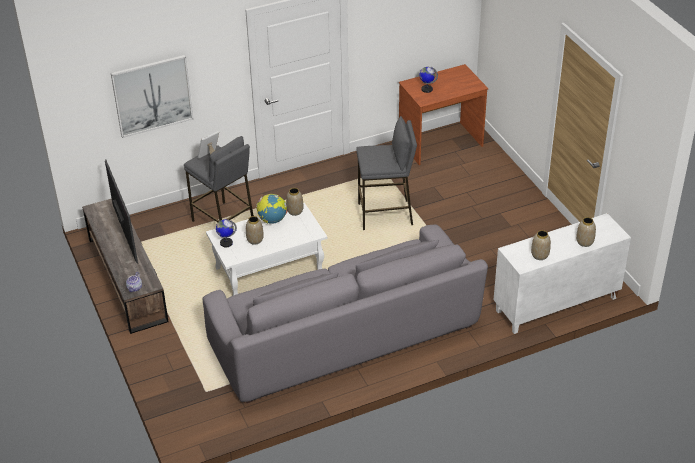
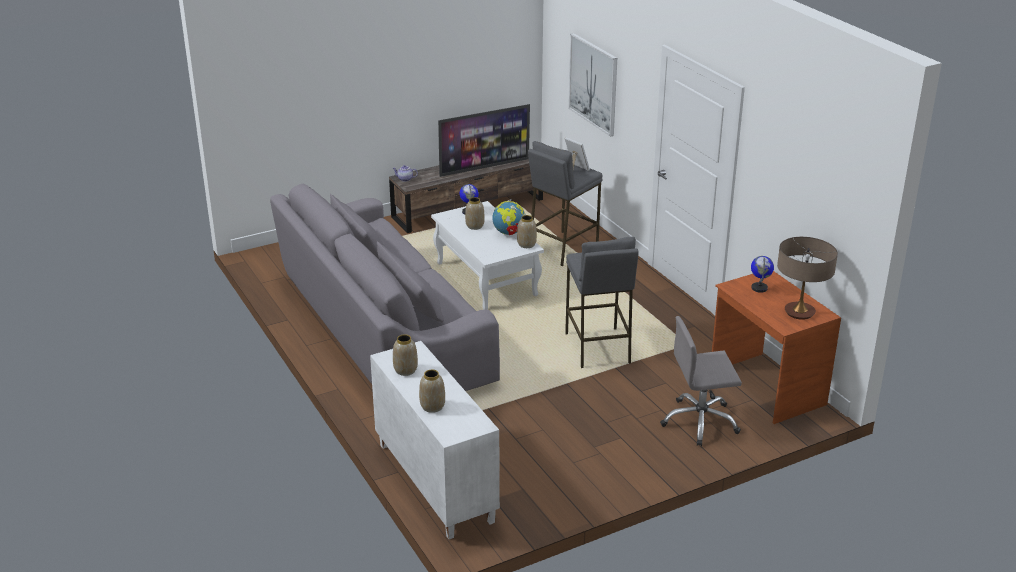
camera: 85 degrees right, 10 degrees down
none -> grey office chair [660,316,742,446]
none -> table lamp [777,237,838,320]

